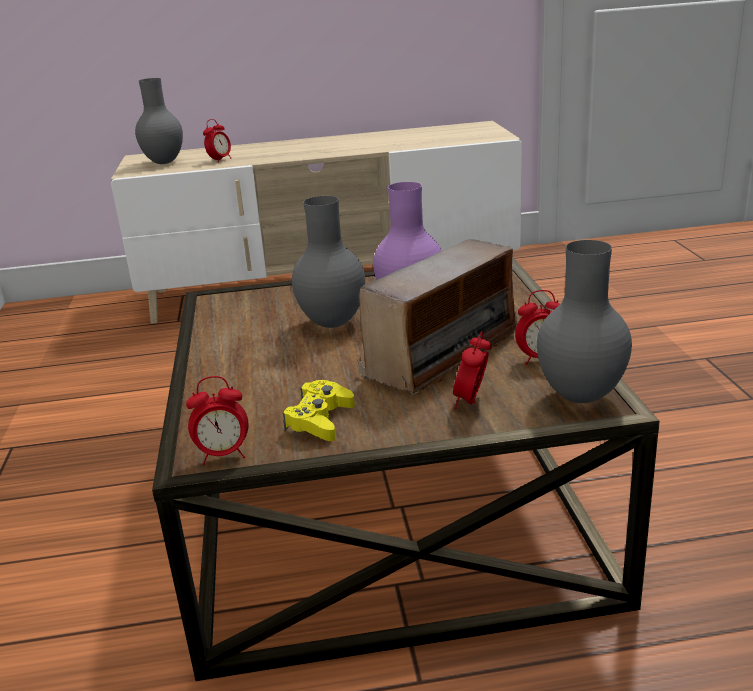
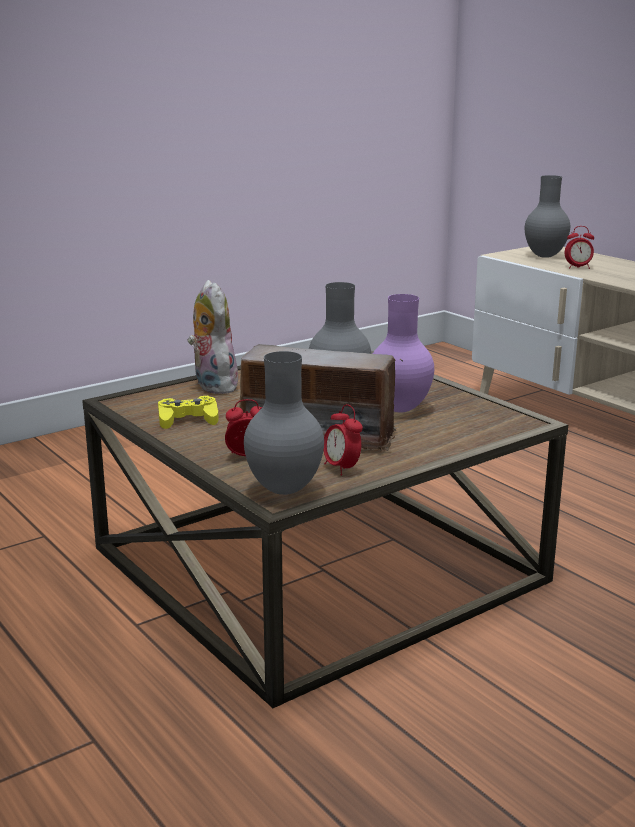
camera: 60 degrees right, 5 degrees down
alarm clock [186,376,248,465] -> none
none -> plush toy [188,280,239,394]

